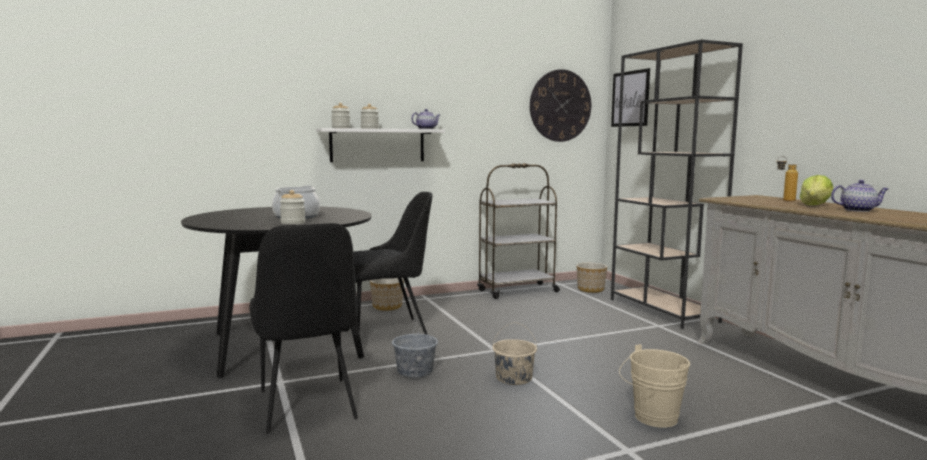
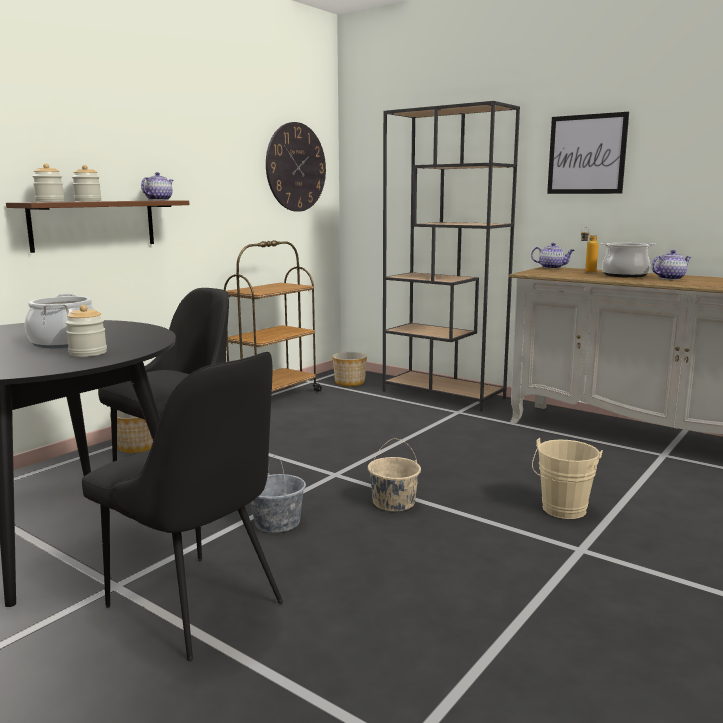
camera: 30 degrees left, 5 degrees up
white shelf [316,128,445,162] -> brown shelf [6,201,190,253]
grey cart [477,163,560,299] -> brown cart [224,240,322,392]
picture [611,68,650,127] -> picture moved to [547,112,629,194]
lettuce [799,175,833,205] -> cooking pot [600,243,656,278]
none -> teapot [531,243,575,269]

